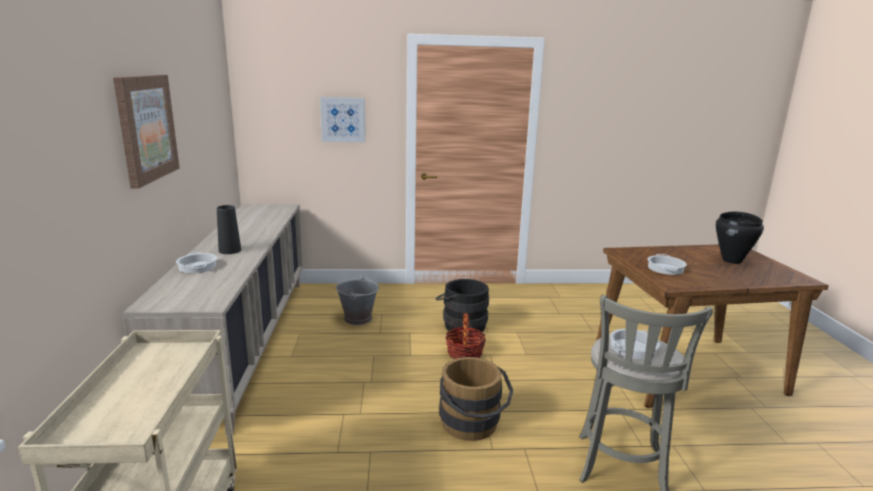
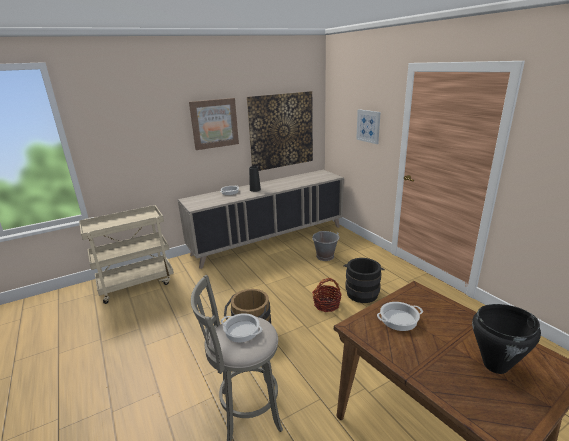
camera: 65 degrees right, 5 degrees up
none -> picture [247,91,313,171]

